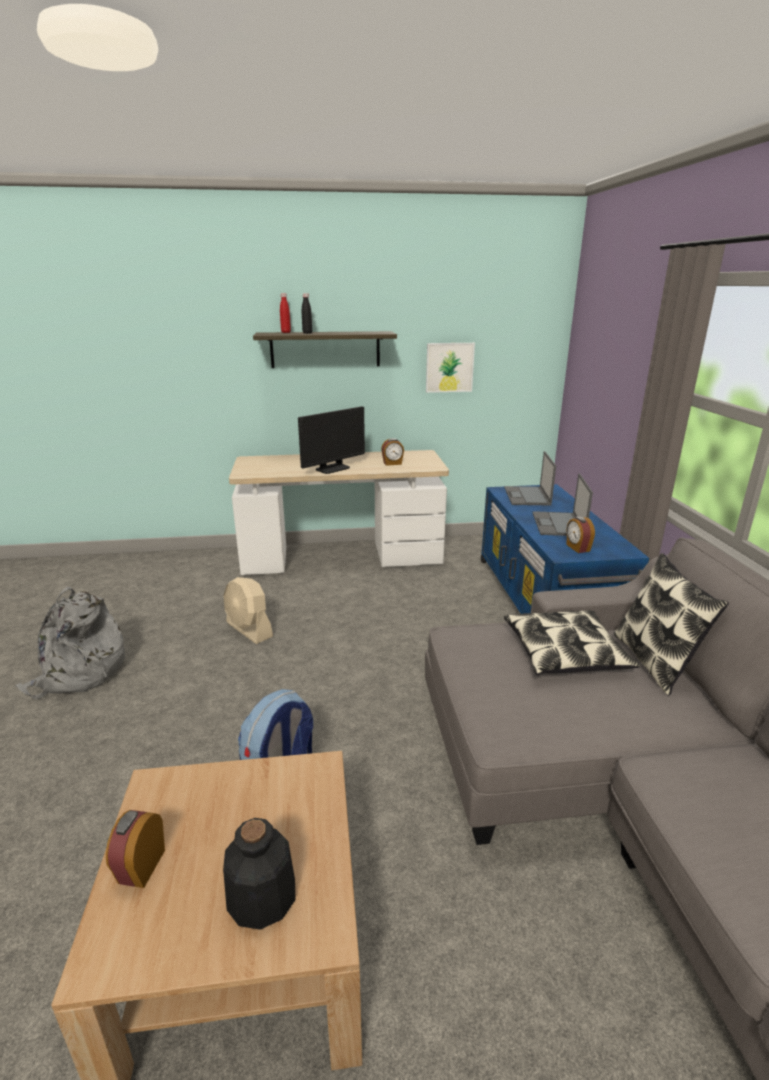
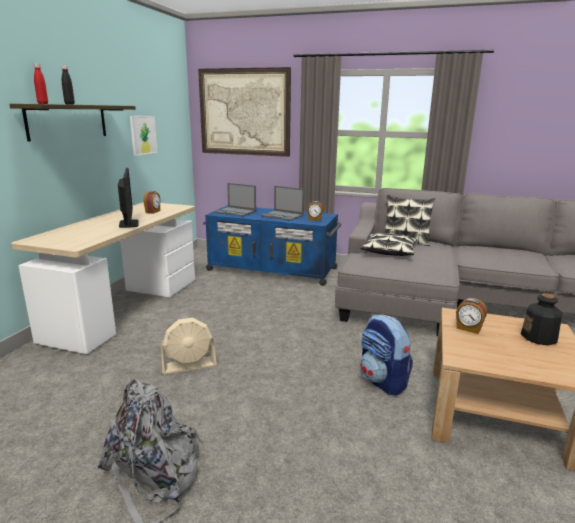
camera: 65 degrees left, 5 degrees down
alarm clock [106,810,165,888] -> alarm clock moved to [456,298,487,334]
none -> picture [198,67,291,157]

